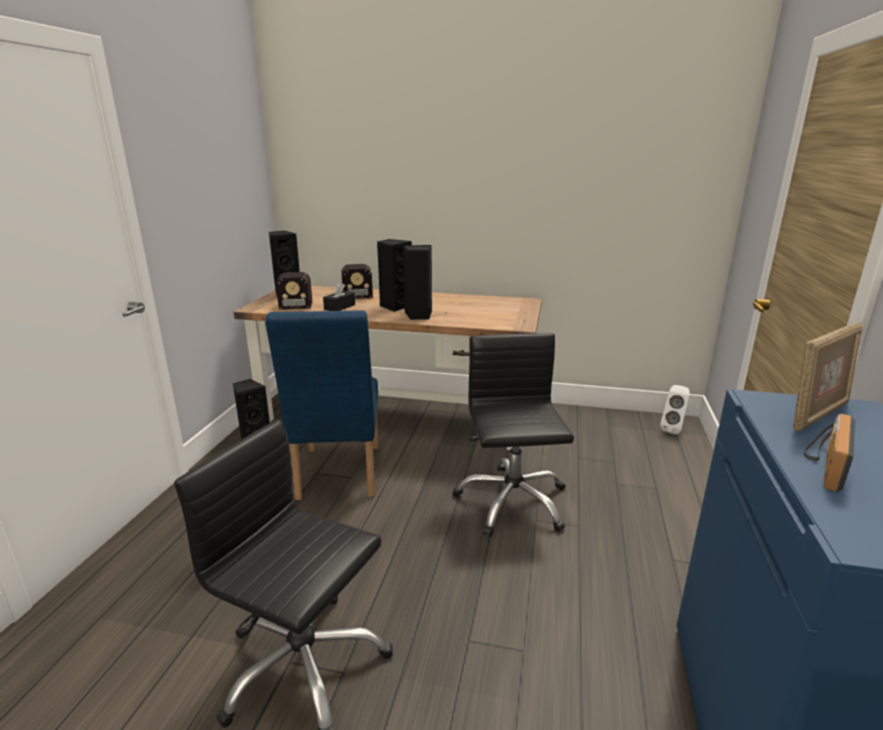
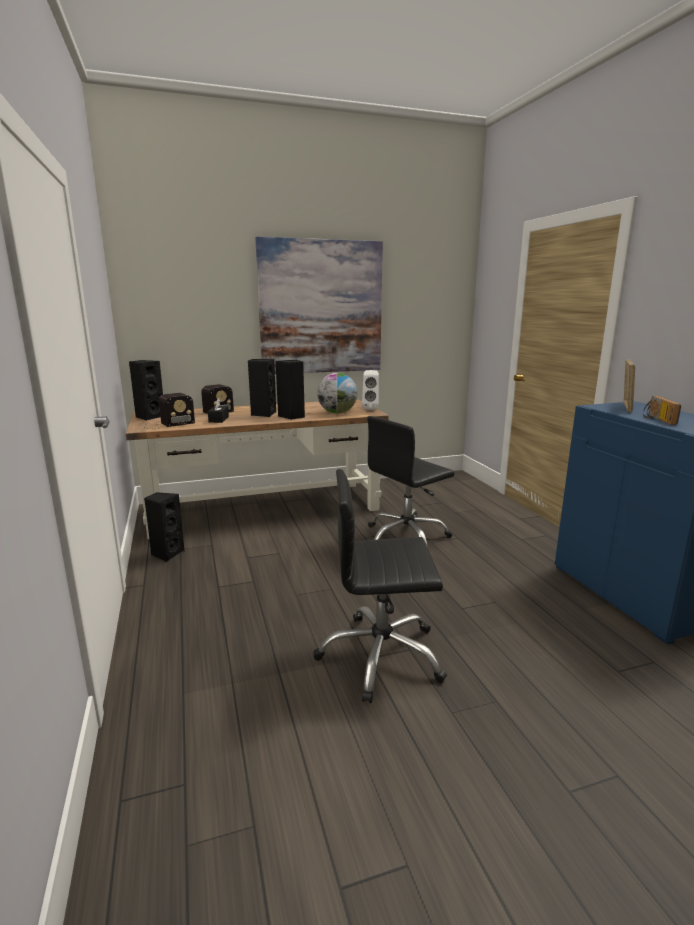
camera: 30 degrees left, 5 degrees down
blue chair [265,310,378,500] -> none
black office chair [453,333,574,537] -> black office chair turned 90 degrees counterclockwise [367,416,454,548]
white speaker [660,385,690,435] -> white speaker moved to [362,370,379,410]
none -> picture [255,237,383,374]
none -> globe [317,373,358,413]

